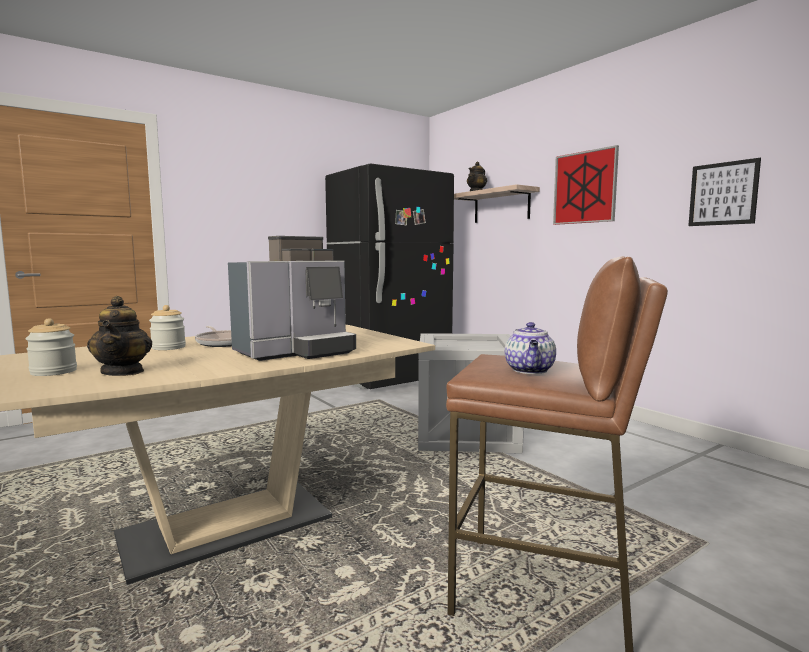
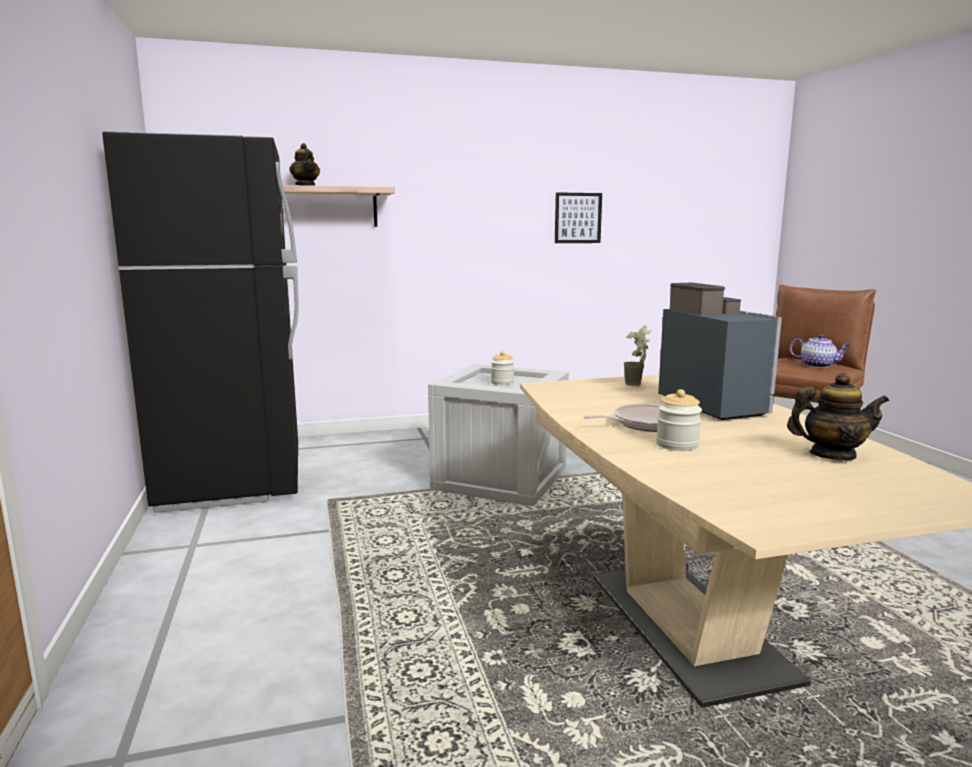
camera: 70 degrees left, 5 degrees up
jar [25,318,77,376] -> jar moved to [491,351,514,385]
picture [553,145,619,225] -> none
none -> potted plant [624,326,652,386]

